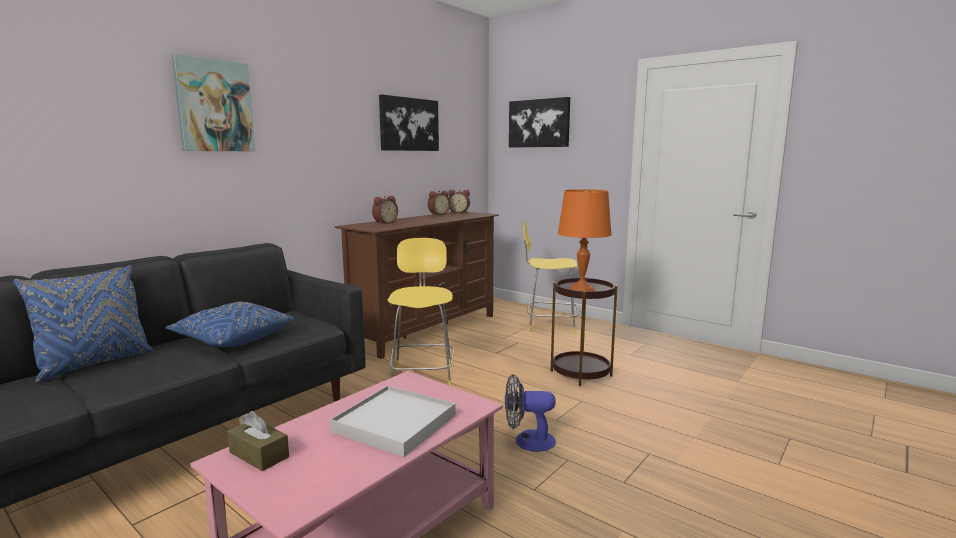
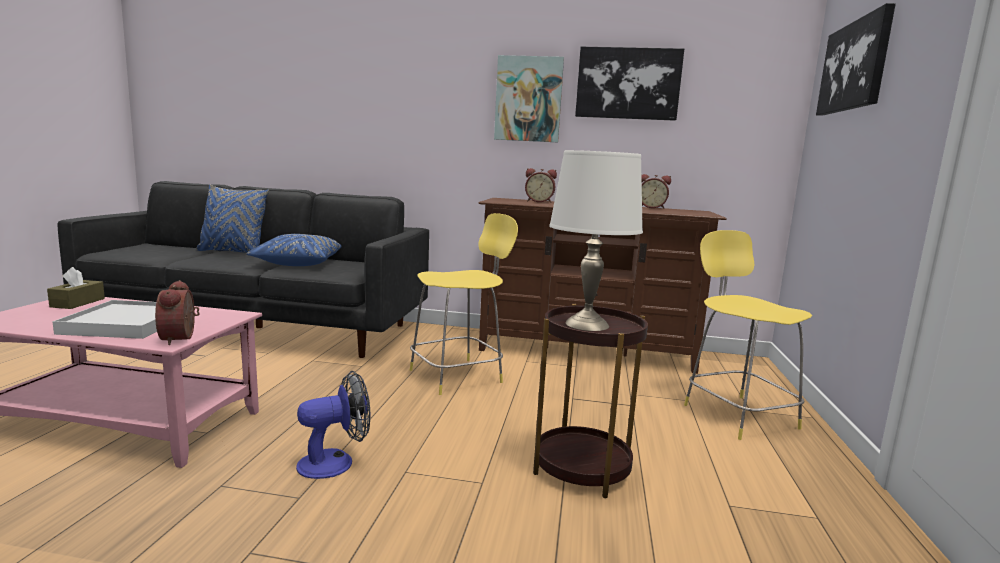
camera: 60 degrees right, 0 degrees up
picture [171,54,255,151] -> picture moved to [494,55,564,142]
alarm clock [448,190,470,213] -> alarm clock moved to [155,280,200,345]
fan [505,374,556,452] -> fan turned 90 degrees clockwise [296,371,370,479]
orange table lamp [558,189,612,291] -> white table lamp [549,150,643,331]

